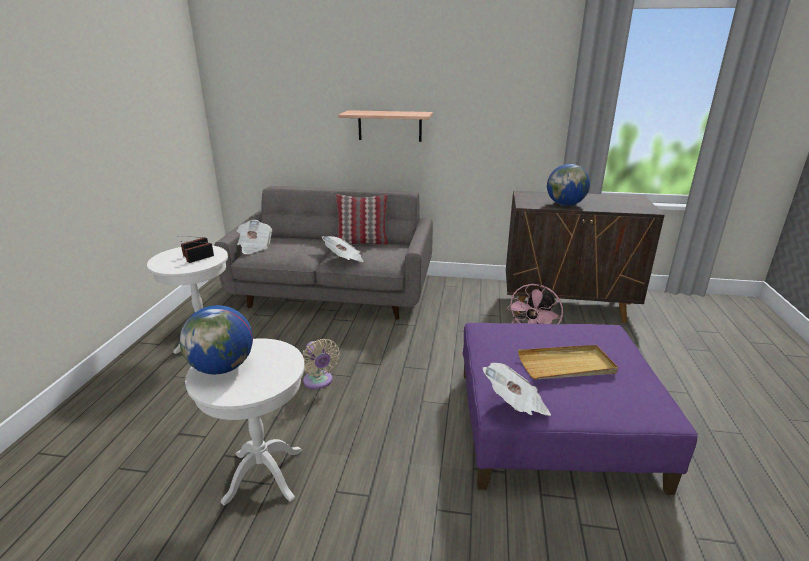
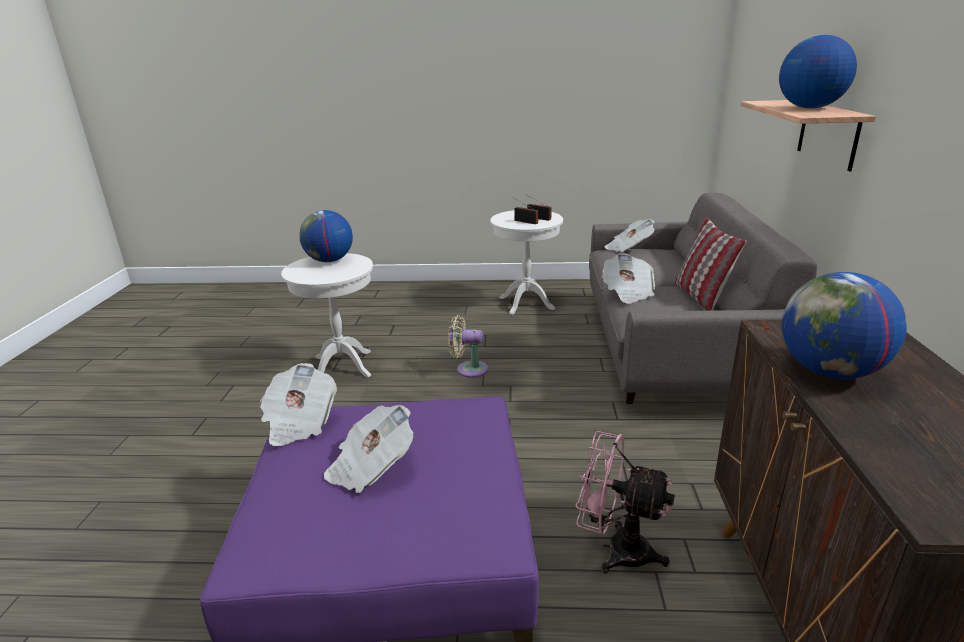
camera: 85 degrees right, 0 degrees up
beige fan [302,339,340,389] -> beige fan turned 45 degrees clockwise [448,315,488,378]
beige tray [518,345,618,380] -> newspaper [324,405,414,493]
none -> globe [779,35,857,109]

